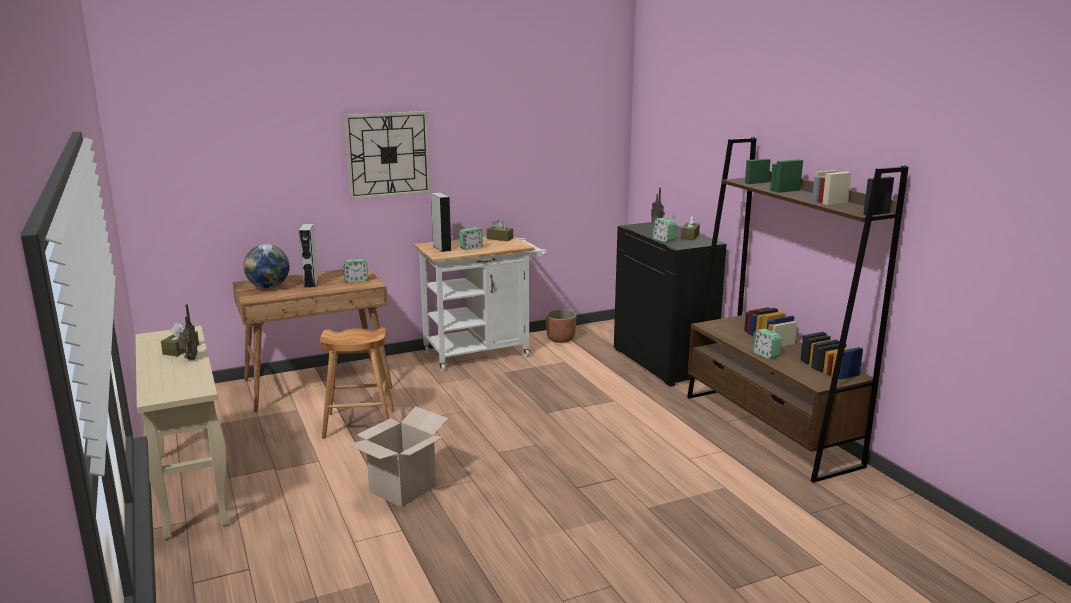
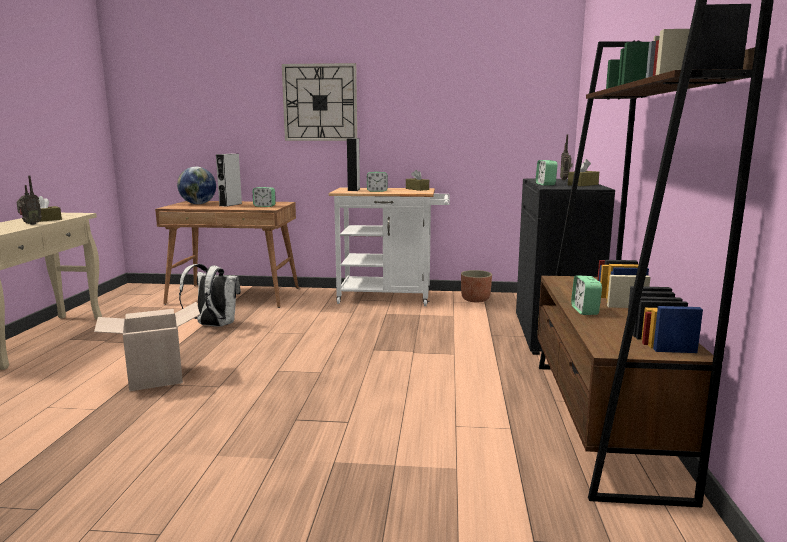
camera: 30 degrees right, 5 degrees down
brown stool [320,327,395,439] -> white backpack [179,264,241,327]

